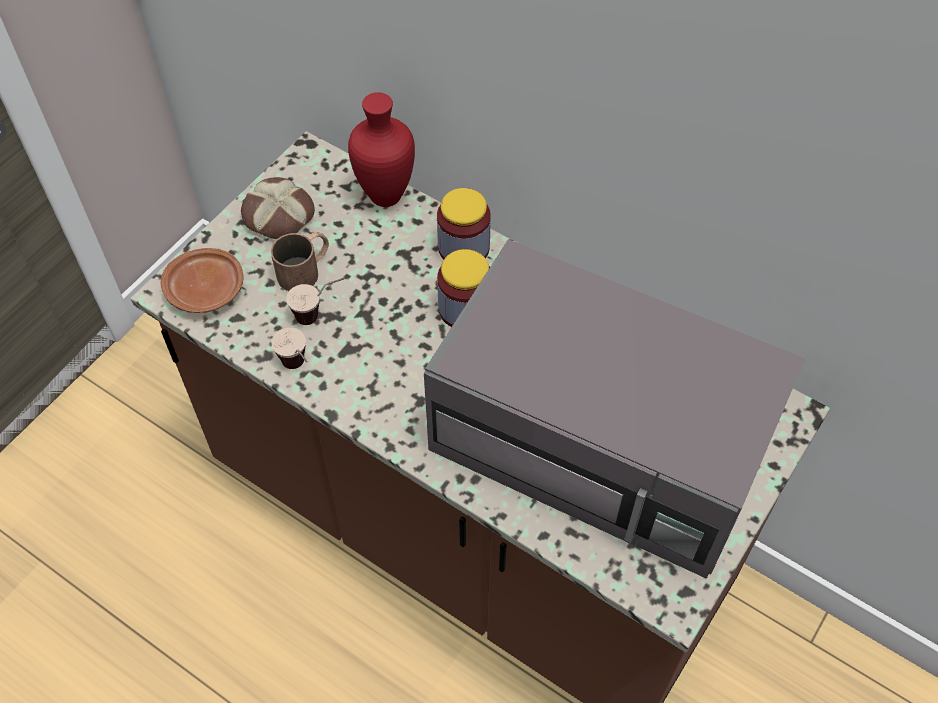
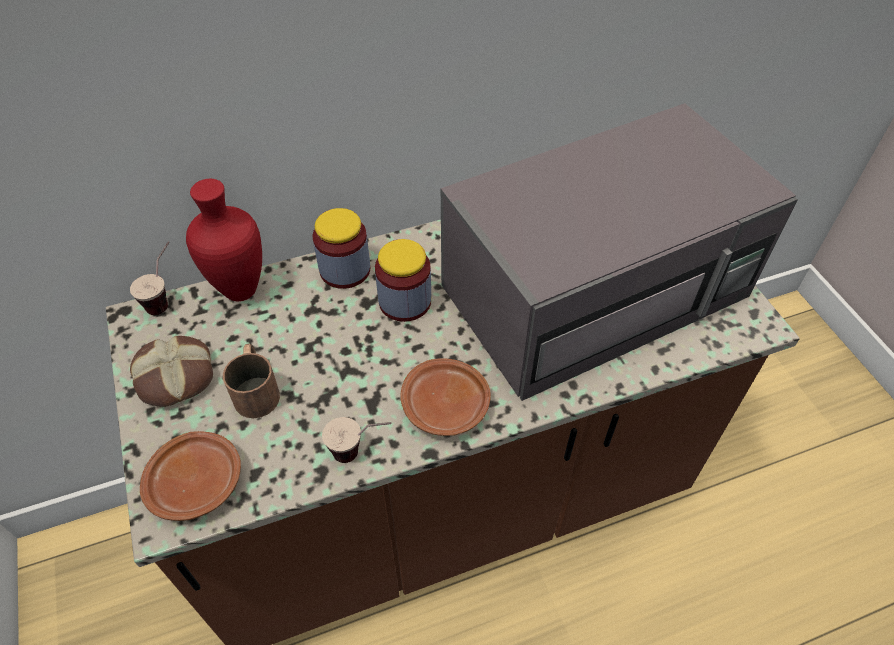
camera: 55 degrees left, 5 degrees down
cup [286,277,346,325] -> cup moved to [130,242,170,315]
none -> brown plate [400,358,491,436]

